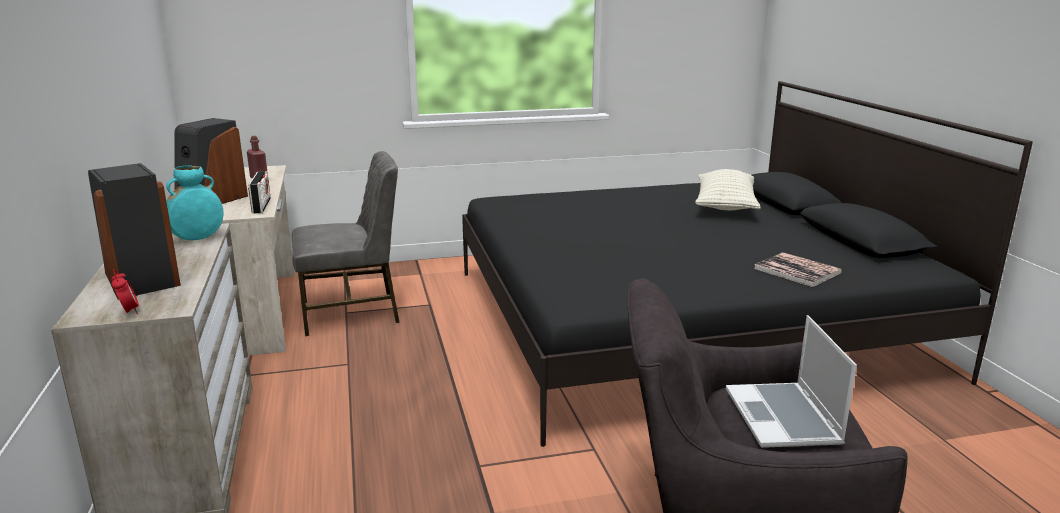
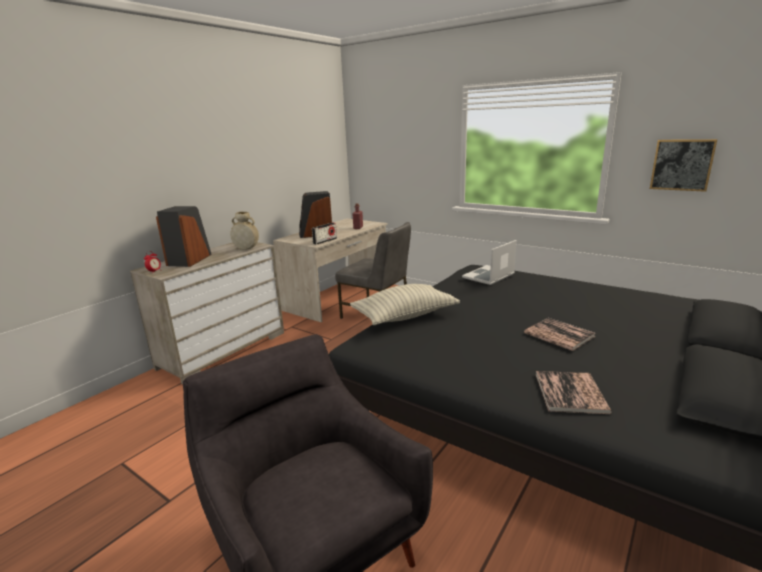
camera: 50 degrees right, 0 degrees up
turquoise vase [166,165,224,241] -> beige vase [230,212,259,250]
pillow [695,169,761,210] -> pillow moved to [350,284,460,325]
laptop [726,315,857,448] -> laptop moved to [462,240,517,285]
none -> book [524,318,595,351]
none -> picture [650,139,717,192]

